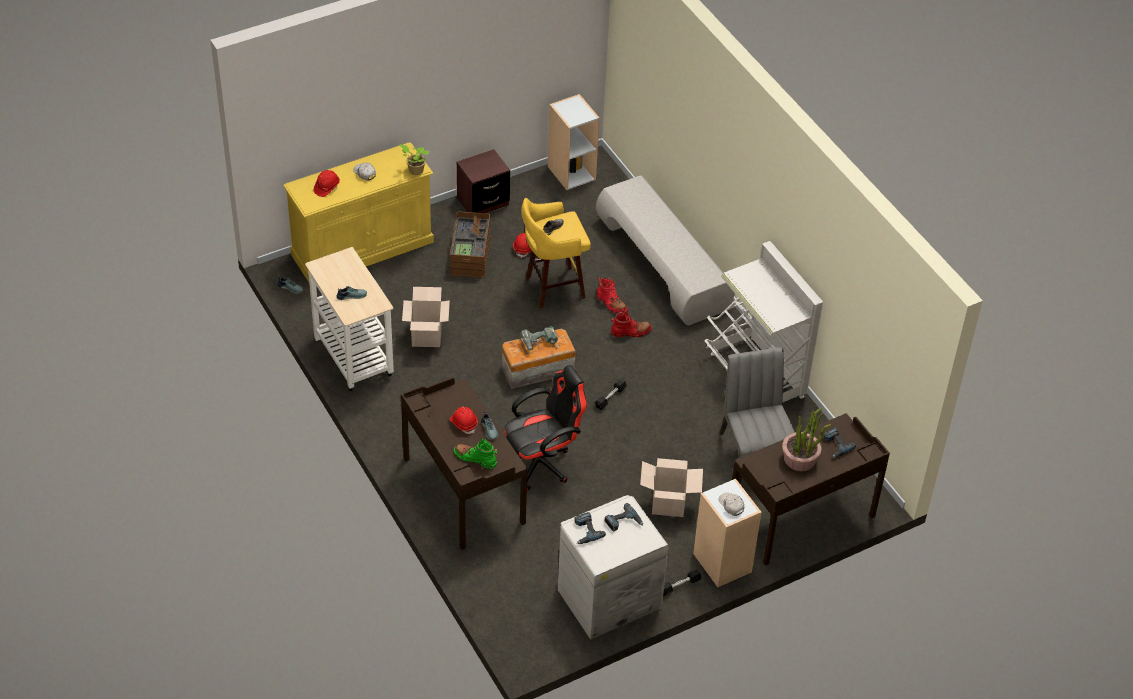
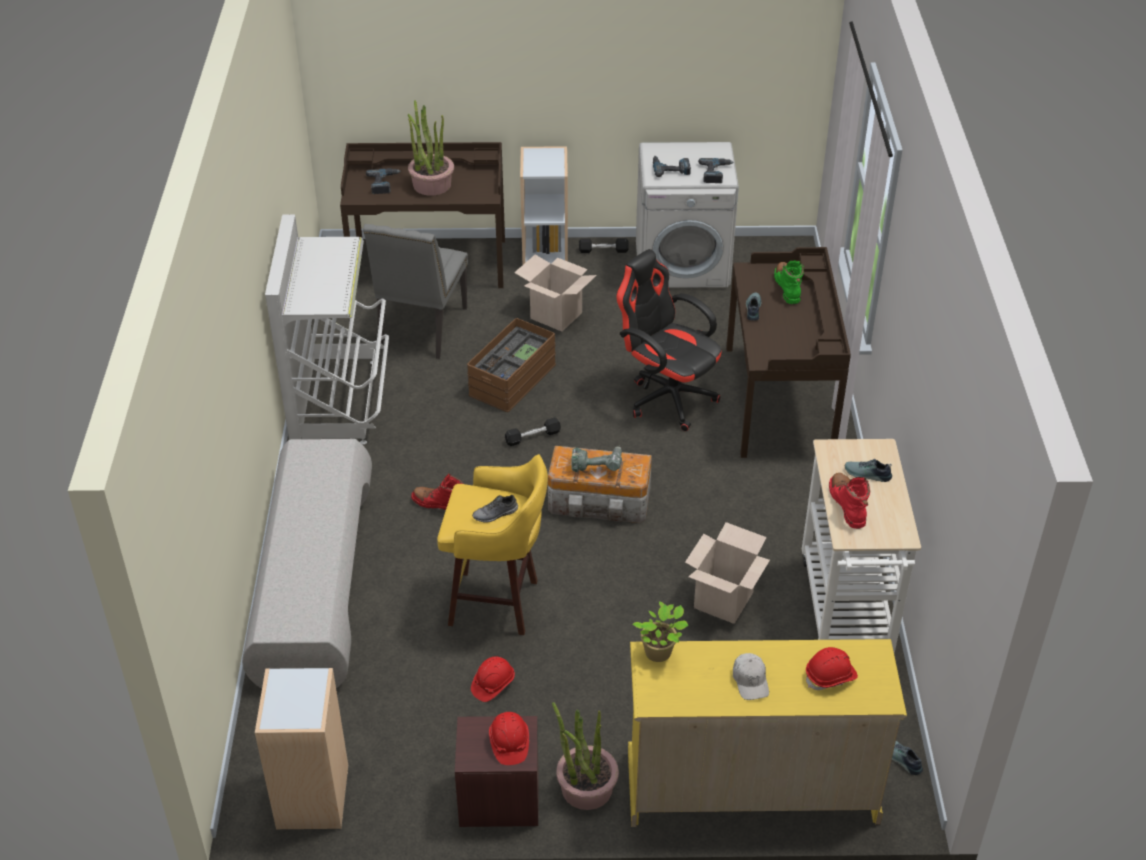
camera: 150 degrees left, 5 degrees down
brown storage box [449,211,491,278] -> brown storage box moved to [467,318,556,412]
red hard hat [450,407,478,434] -> red hard hat moved to [489,712,529,765]
green boot [454,438,498,469] -> green boot turned 150 degrees counterclockwise [774,260,804,304]
black office chair [504,365,587,492] -> black office chair turned 45 degrees clockwise [616,249,721,431]
red boot [597,277,628,314] -> red boot moved to [829,473,870,529]
white cap [719,493,744,516] -> none
none -> potted plant [552,702,619,810]

